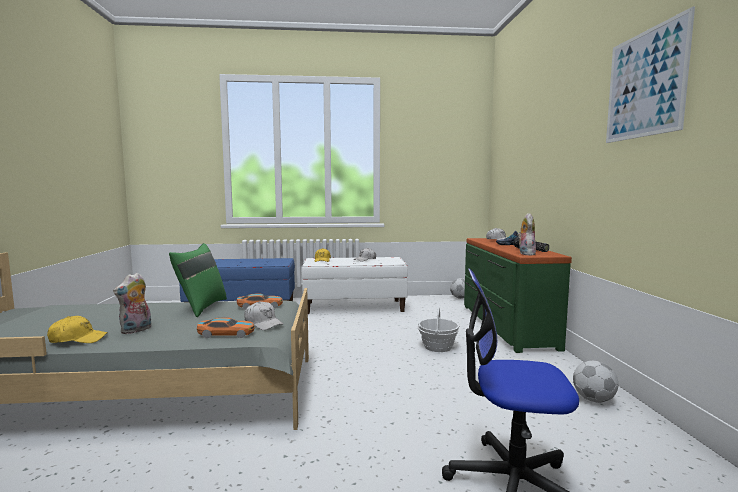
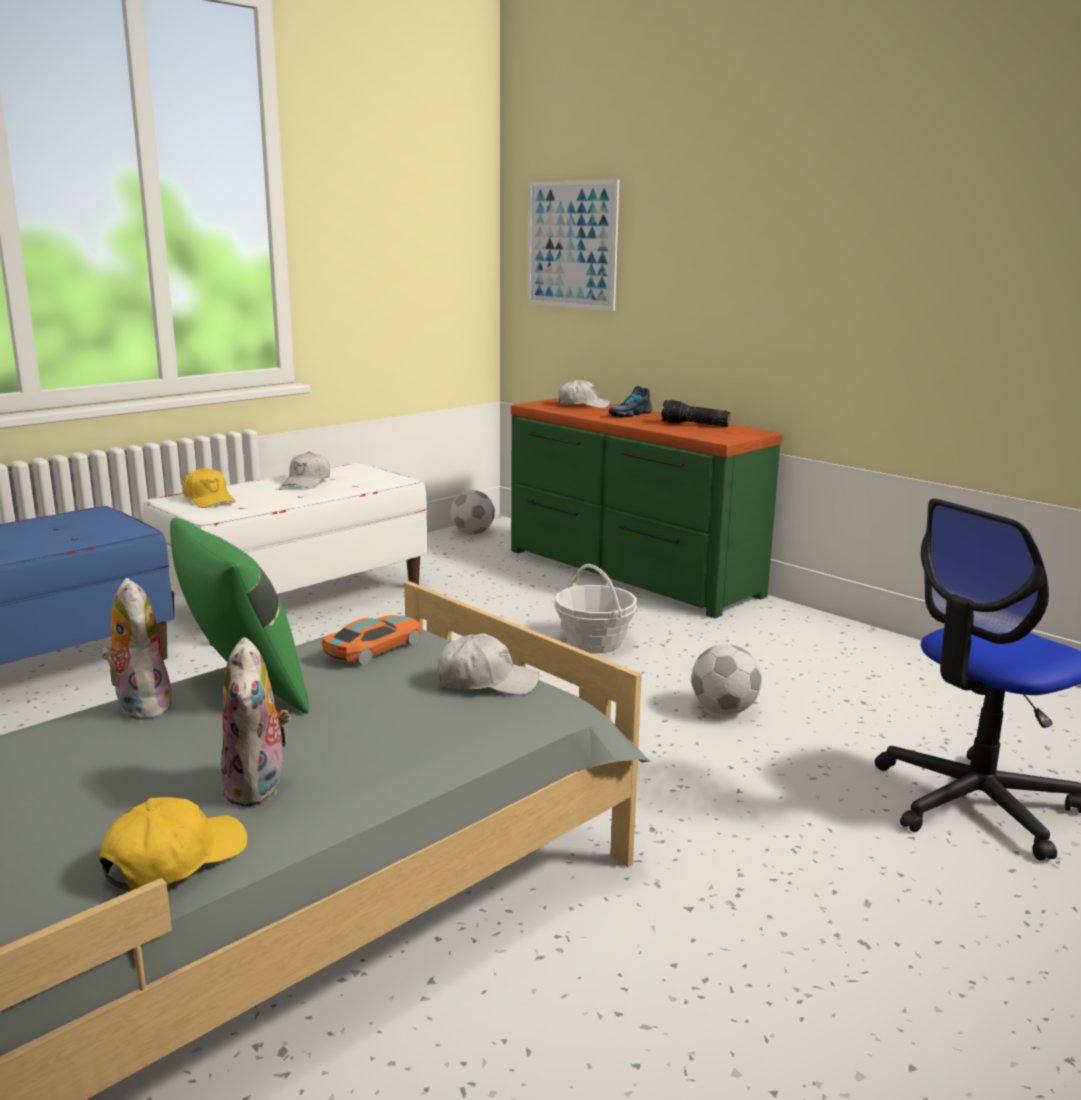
camera: 40 degrees left, 10 degrees up
toy car [197,318,254,338] -> none
plush toy [517,213,536,255] -> plush toy moved to [101,578,173,720]
football [573,361,619,403] -> football moved to [691,644,762,714]
picture [606,7,695,143] -> picture moved to [528,179,619,311]

